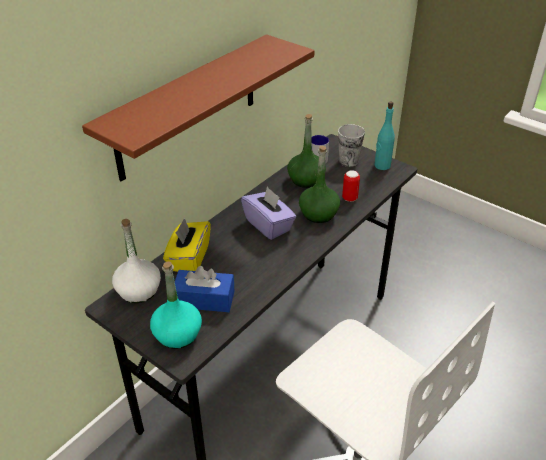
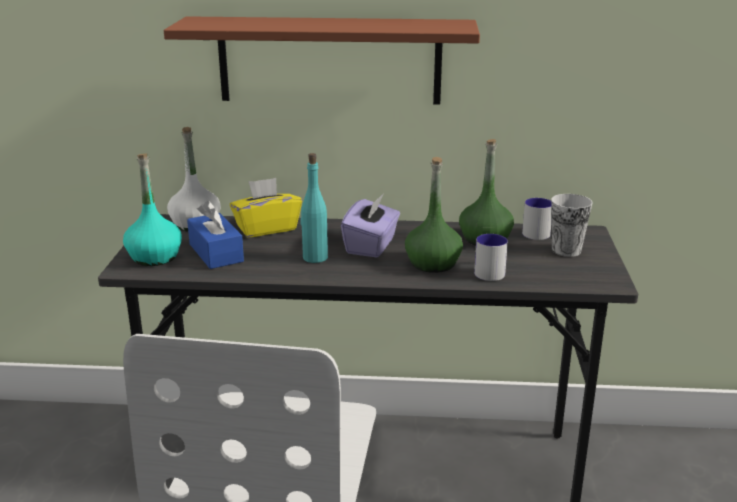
camera: 55 degrees right, 15 degrees down
can [342,170,360,202] -> mug [474,234,508,281]
turquoise bottle [374,101,395,170] -> turquoise bottle moved to [300,153,328,263]

